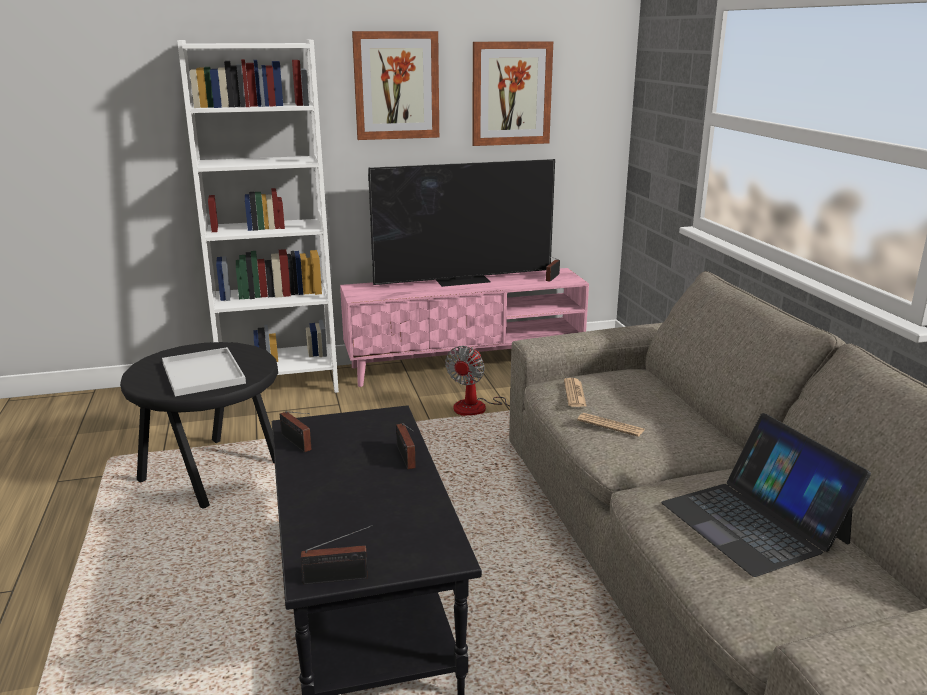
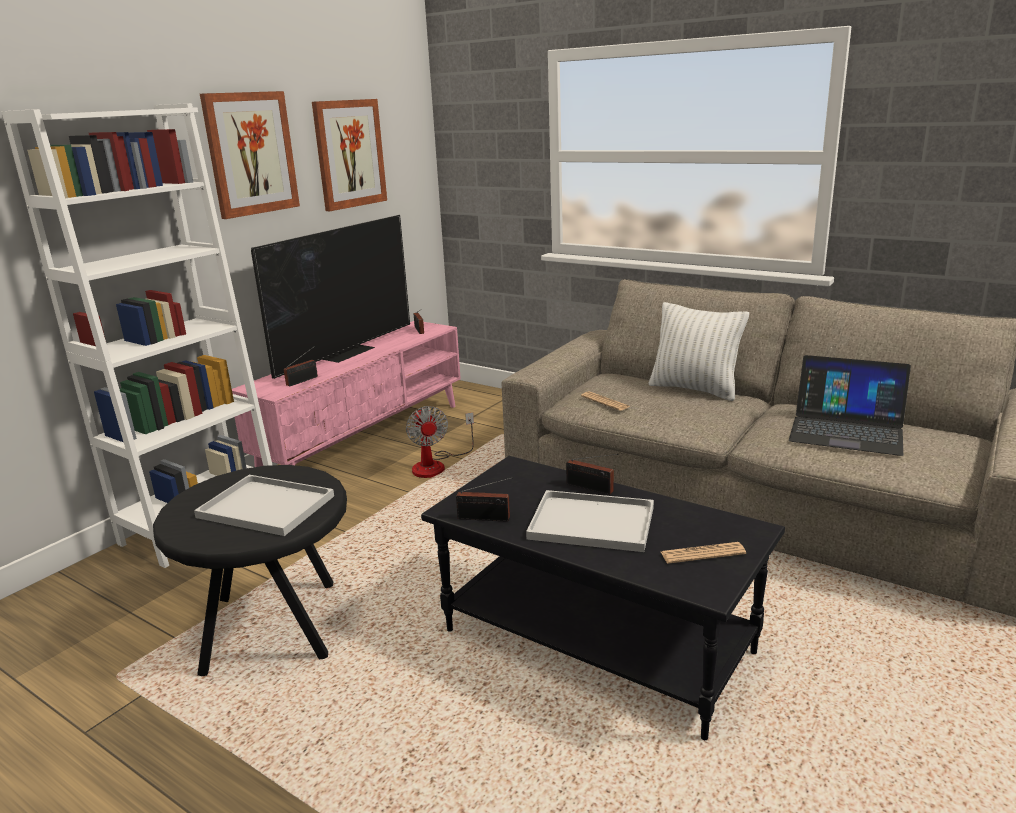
camera: 40 degrees left, 0 degrees up
radio [301,525,373,585] -> radio moved to [284,346,318,386]
newspaper [577,413,644,437] -> newspaper moved to [661,542,746,564]
none -> white tray [526,490,654,552]
none -> white pillow [649,302,749,401]

